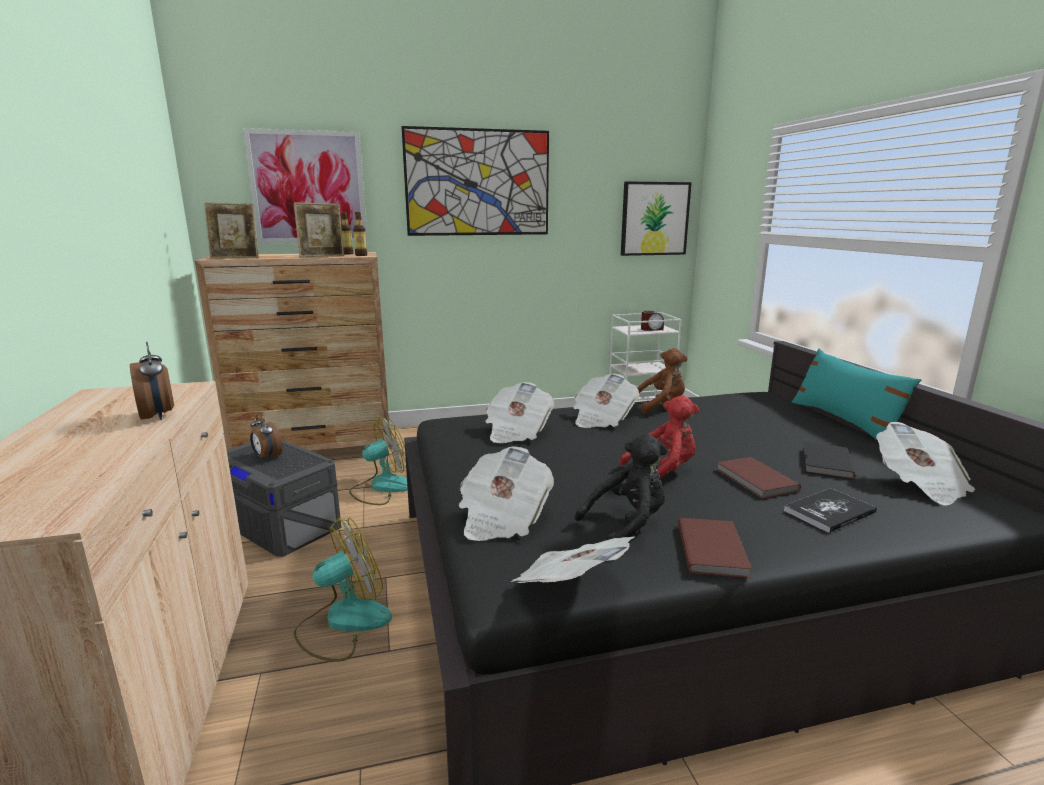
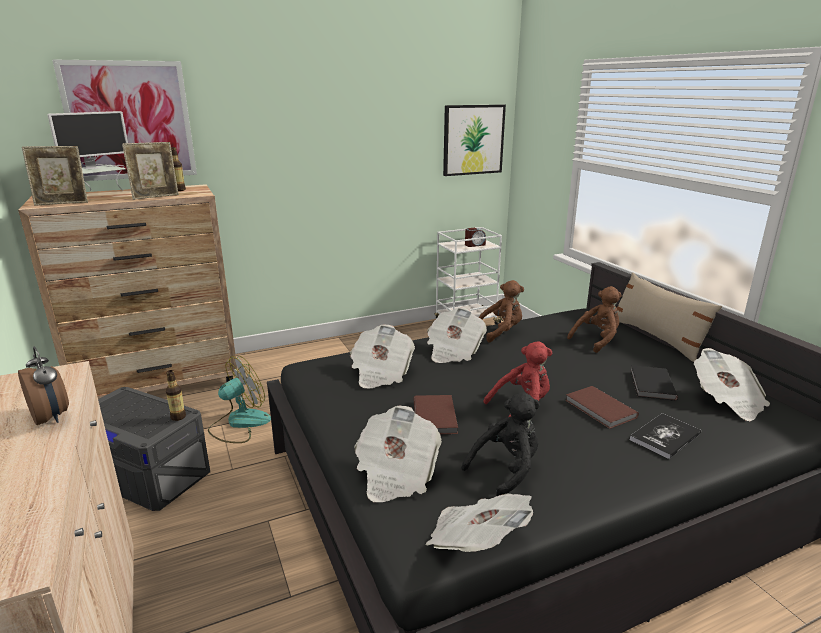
camera: 10 degrees left, 5 degrees up
alarm clock [250,413,283,461] -> none
fan [294,518,392,662] -> none
bottle [353,212,367,256] -> bottle moved to [166,370,186,421]
picture [401,126,549,236] -> none
brown book [678,518,752,578] -> brown book moved to [413,395,458,434]
turquoise pillow [792,349,921,441] -> beige pillow [617,272,723,362]
none -> monitor [47,111,128,191]
none -> brown plush toy [567,286,622,353]

